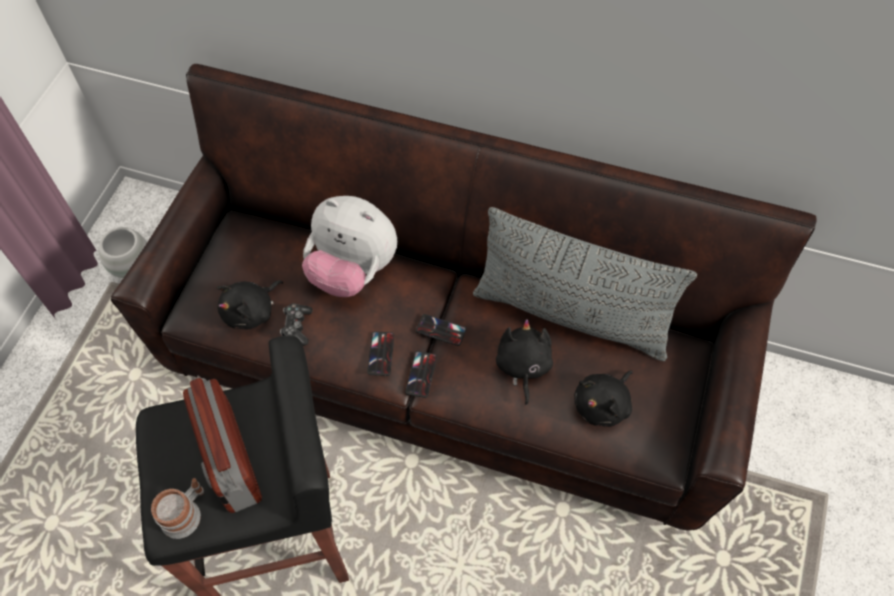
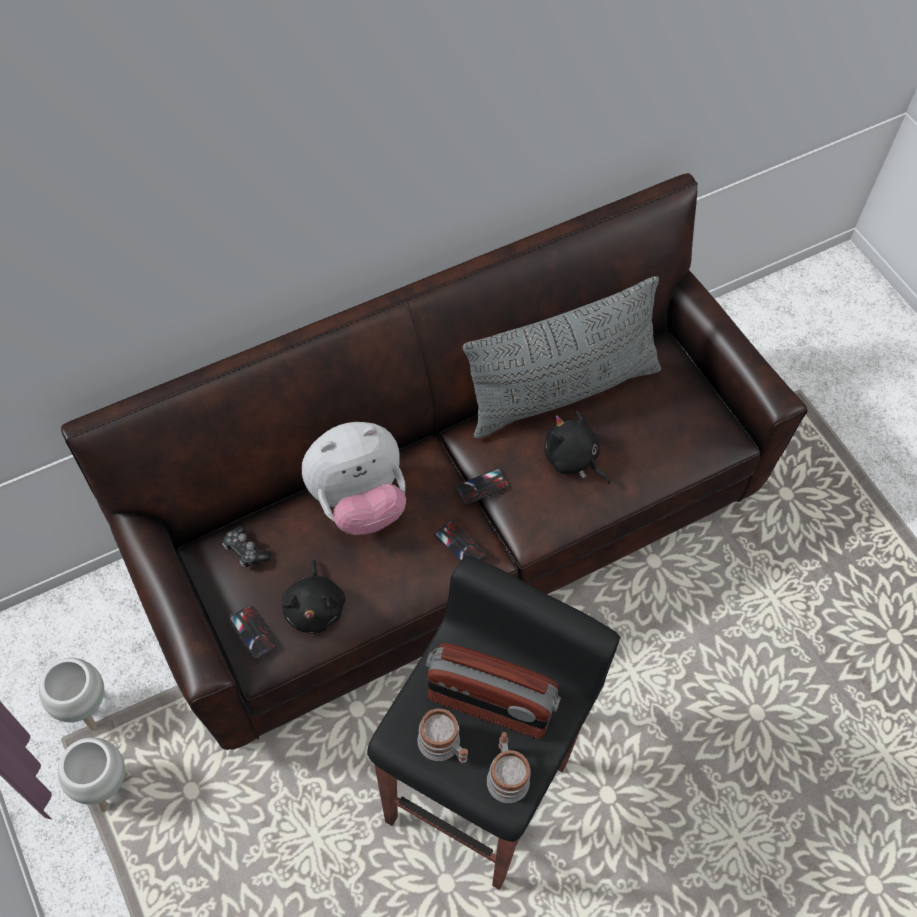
camera: 50 degrees left, 0 degrees up
game controller [280,303,313,346] -> game controller moved to [222,526,271,568]
phone [405,351,437,398] -> phone moved to [229,605,277,659]
black plush toy [574,371,633,427] -> none
none -> white planter [58,737,128,812]
none -> mug [417,708,468,763]

